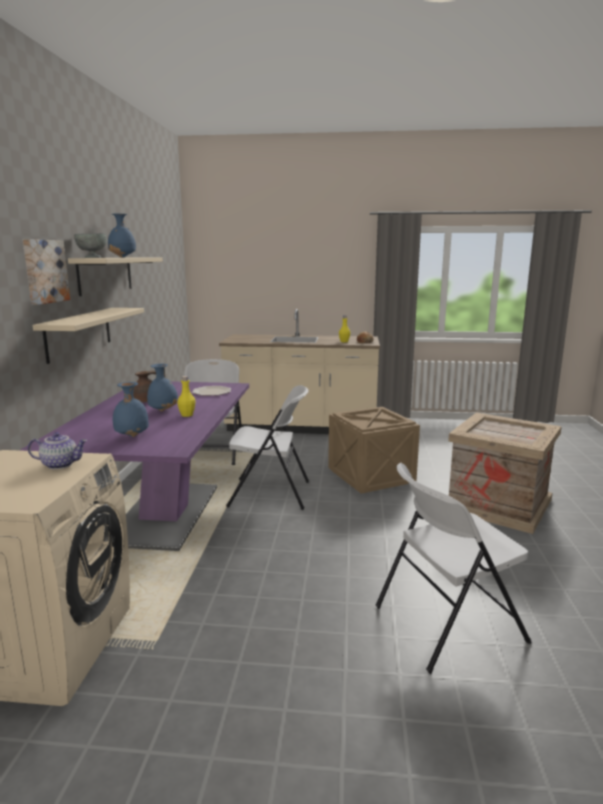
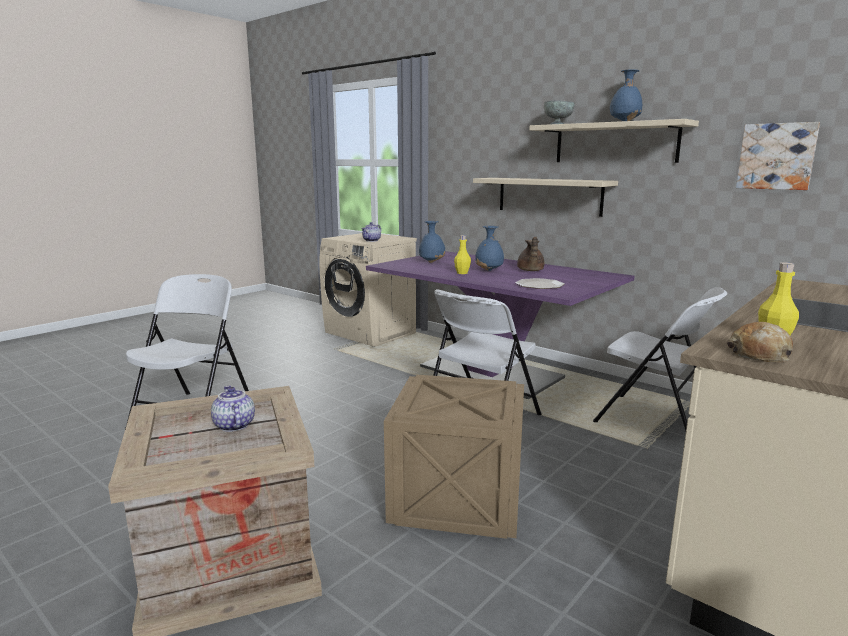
camera: 125 degrees right, 0 degrees up
picture [23,239,70,305] -> picture moved to [736,122,820,190]
none -> teapot [211,386,255,432]

